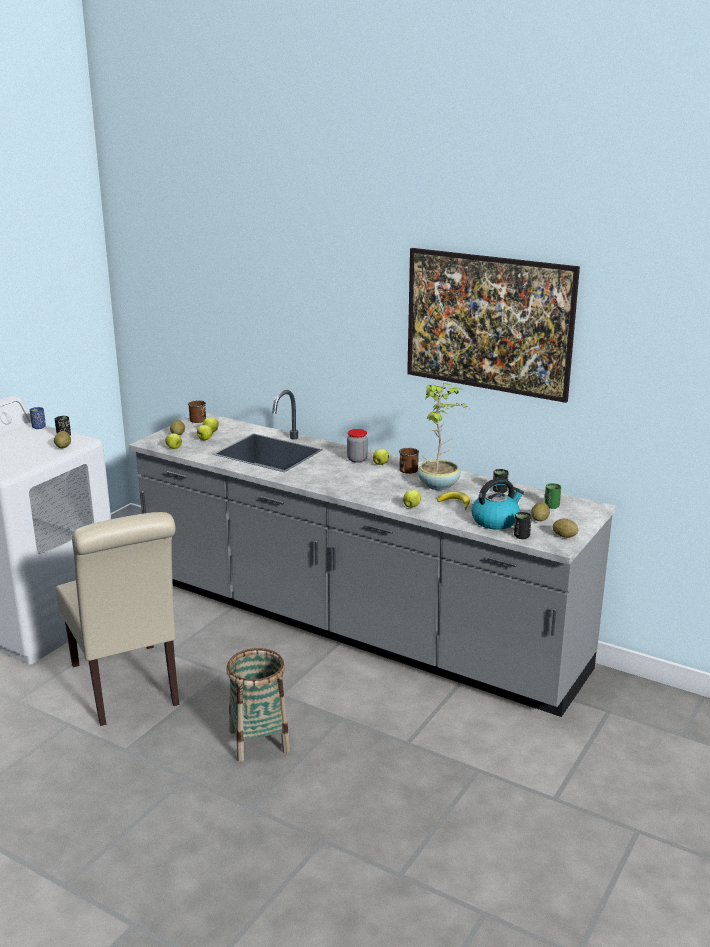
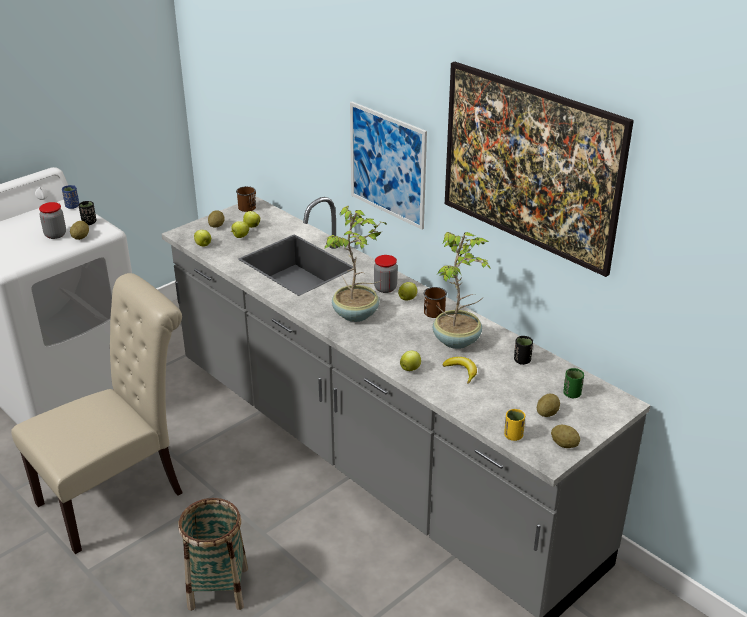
camera: 15 degrees right, 10 degrees up
beige chair [55,512,179,726] -> beige chair turned 120 degrees counterclockwise [11,273,182,554]
kettle [471,478,524,530] -> none
black cup [514,512,531,539] -> yellow cup [504,409,526,441]
none -> jar [39,202,66,239]
none -> potted plant [325,206,387,322]
none -> picture [350,102,427,230]

